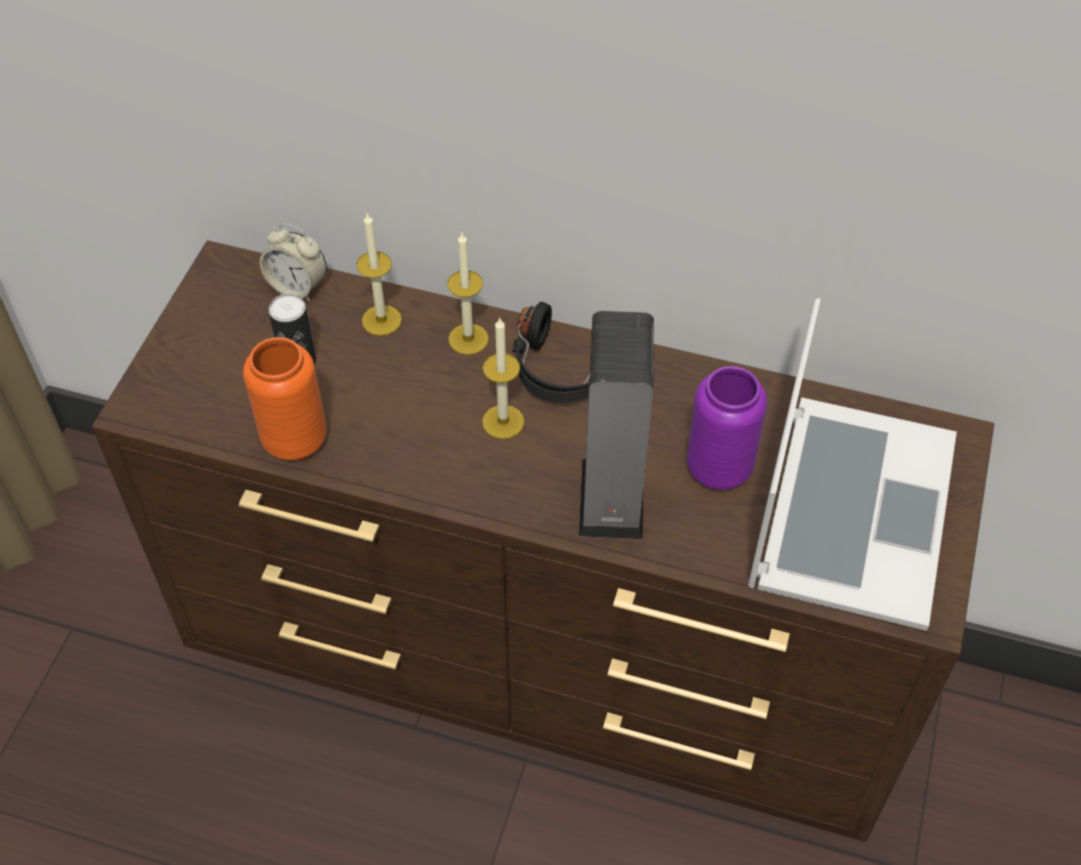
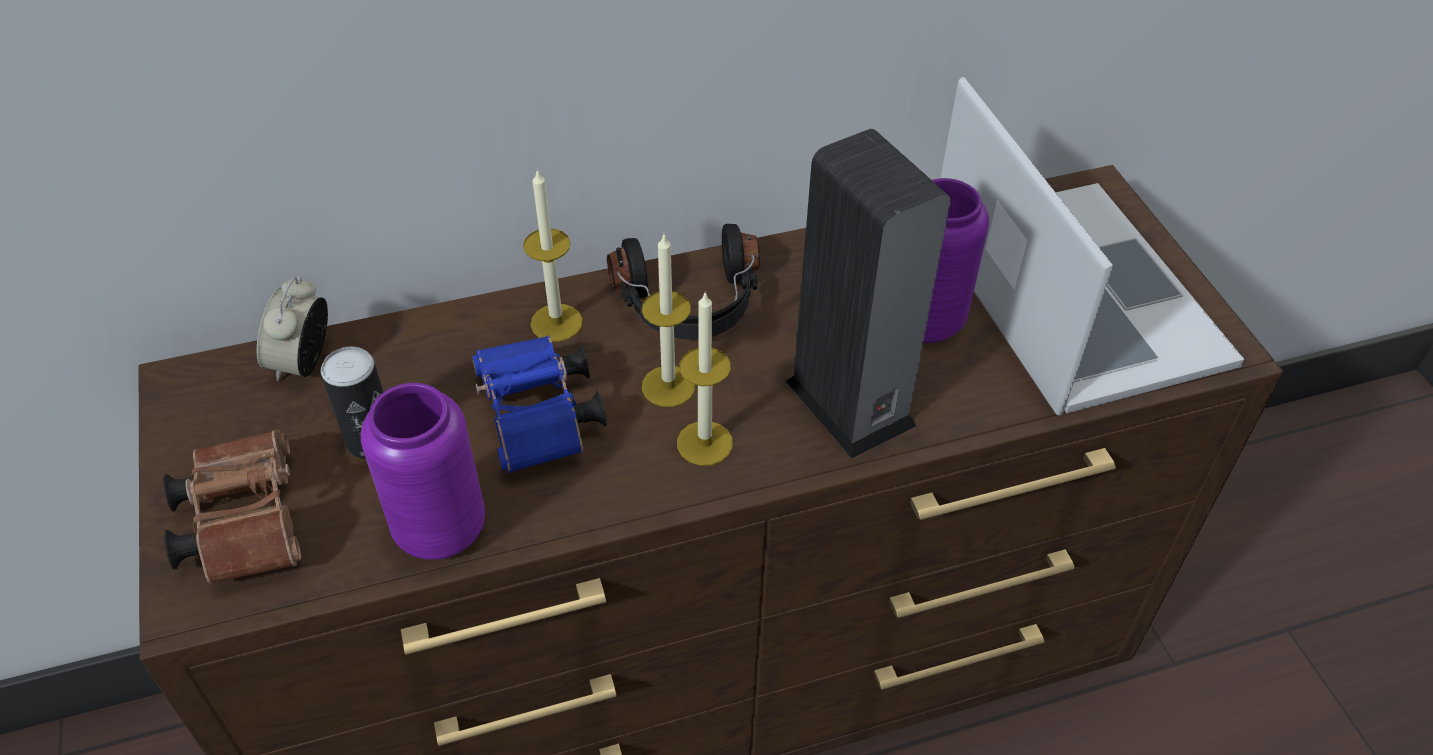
camera: 35 degrees left, 5 degrees down
orange vase [243,337,327,461] -> purple vase [361,383,485,560]
alarm clock [260,223,327,301] -> alarm clock turned 105 degrees clockwise [257,276,328,381]
candle [356,213,402,336] -> candle moved to [677,291,733,466]
none -> brown binoculars [163,430,301,584]
none -> blue binoculars [472,336,607,473]

